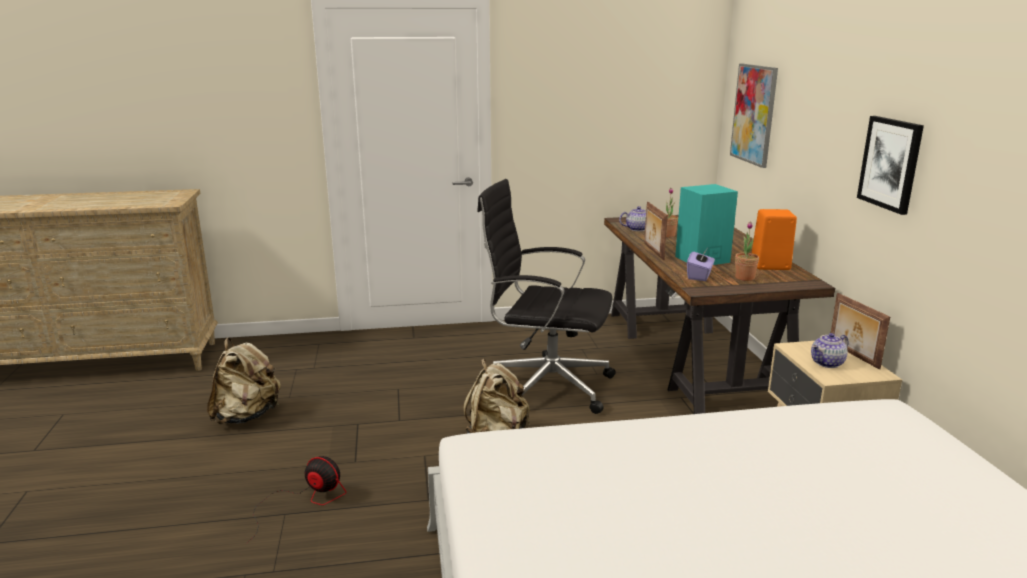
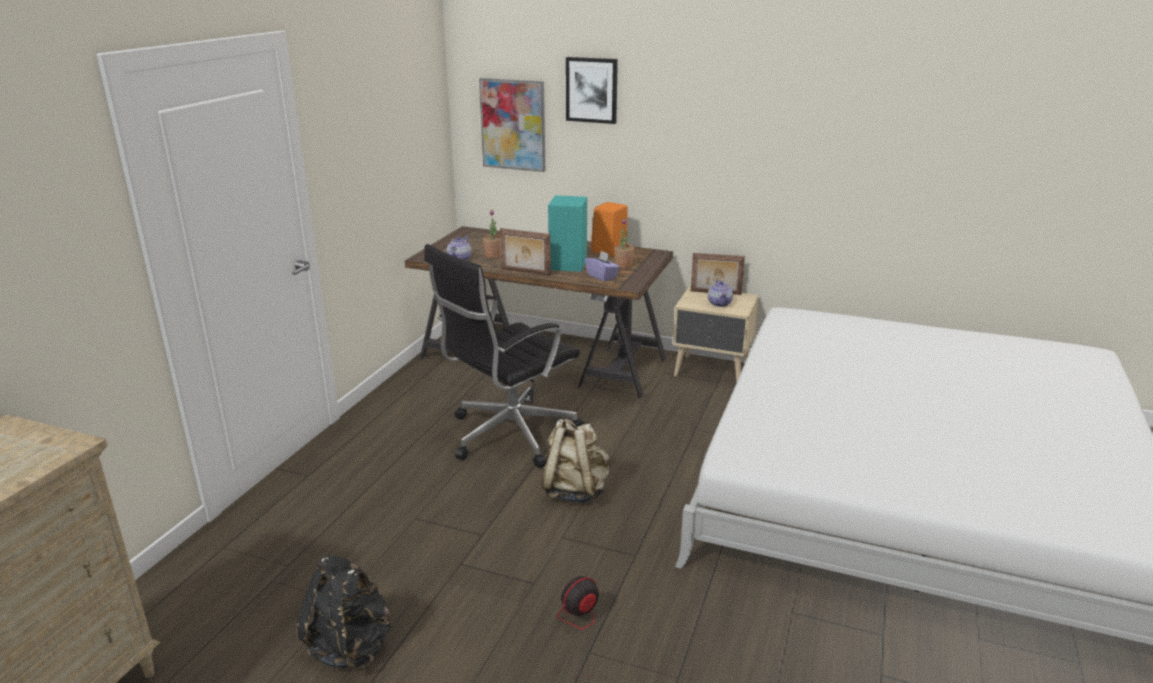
camera: 60 degrees left, 5 degrees up
beige backpack [207,337,281,424] -> black backpack [296,555,390,672]
picture [857,116,924,215] -> picture moved to [566,57,618,124]

